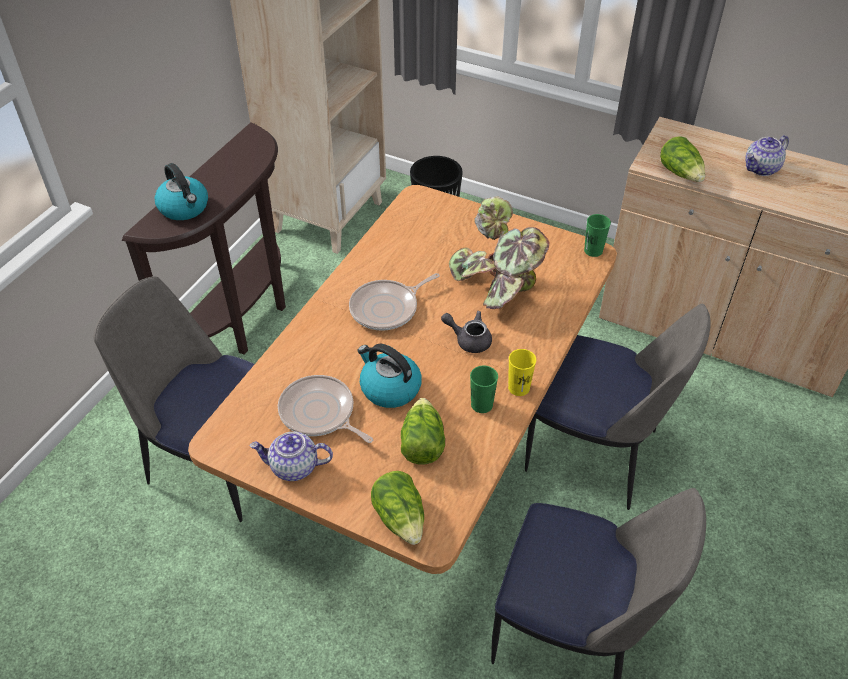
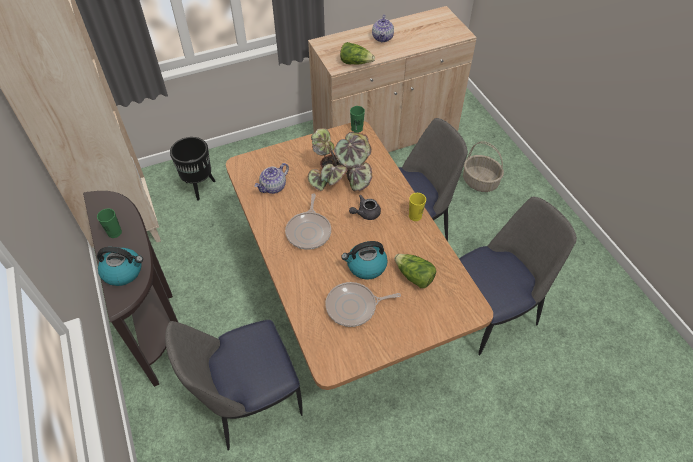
camera: 50 degrees left, 5 degrees up
teapot [250,432,333,481] -> teapot moved to [255,163,289,194]
lettuce [371,471,424,545] -> none
green cup [470,365,498,413] -> green cup moved to [97,208,122,238]
none -> basket [463,141,504,192]

